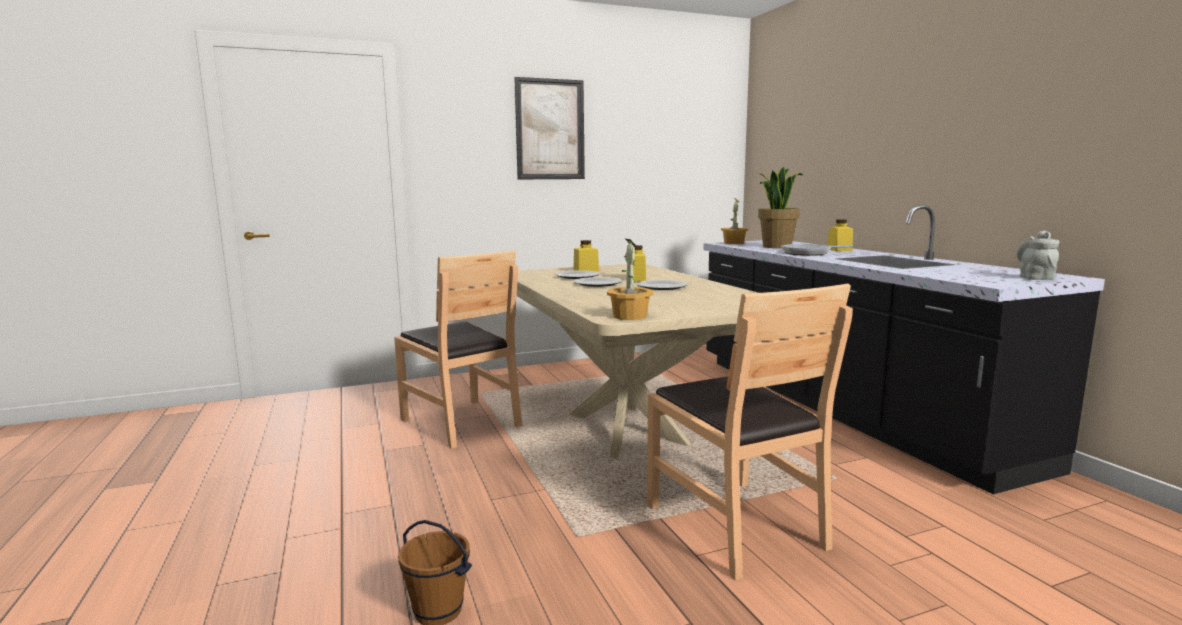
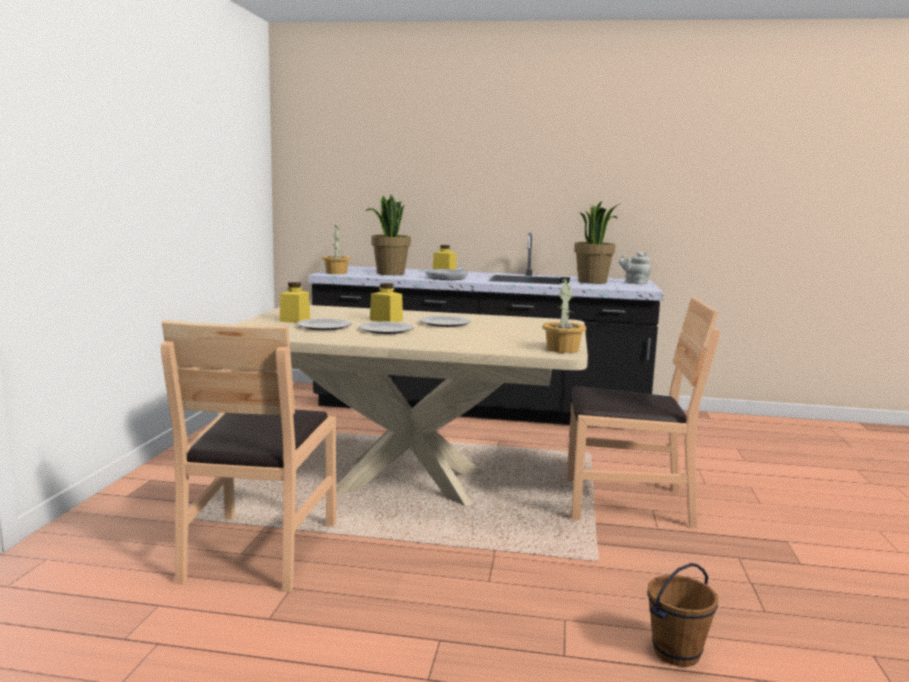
camera: 60 degrees left, 0 degrees up
brown chair [394,250,522,449] -> brown chair turned 105 degrees clockwise [161,320,336,592]
picture [514,77,585,179] -> none
none -> potted plant [574,201,621,284]

